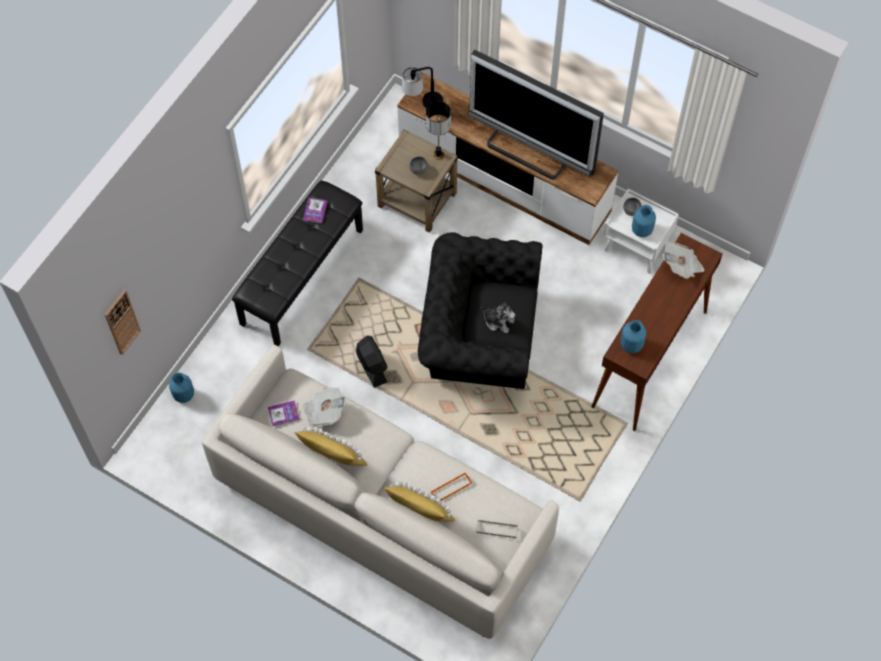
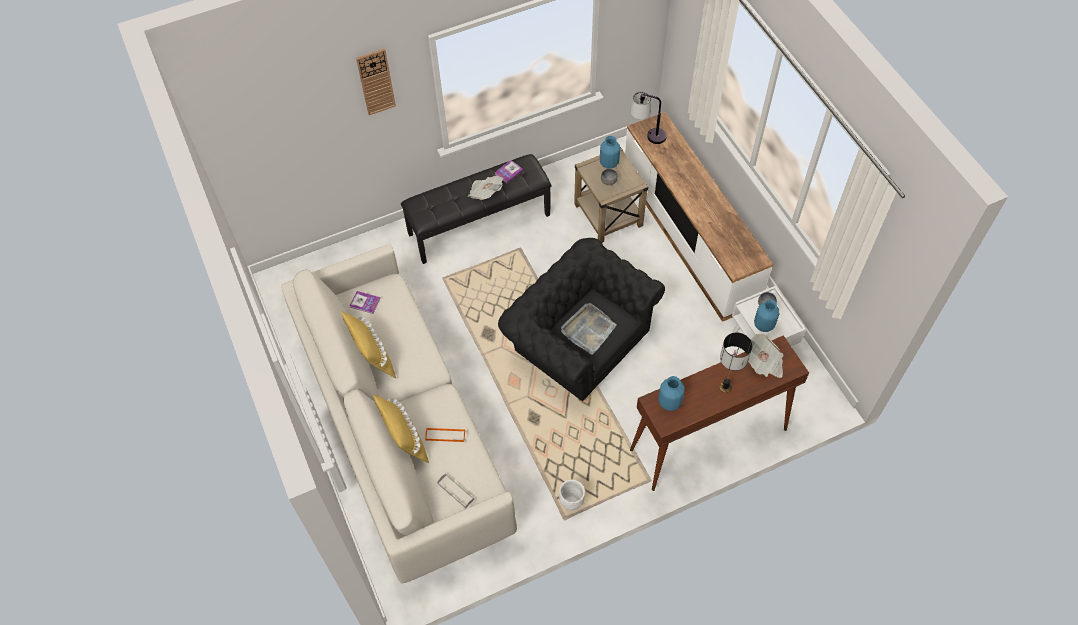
camera: 35 degrees right, 5 degrees down
wall clock [104,290,141,355] -> wall clock moved to [356,48,396,115]
blue vase [169,373,194,403] -> blue vase moved to [600,136,620,169]
newspaper [303,388,346,427] -> newspaper moved to [468,175,504,200]
black fan [356,336,387,388] -> none
table lamp [426,101,451,160] -> table lamp moved to [720,332,753,393]
television [469,50,604,179] -> none
plush toy [480,302,515,333] -> grey tray [561,303,617,355]
none -> white planter [559,479,585,511]

